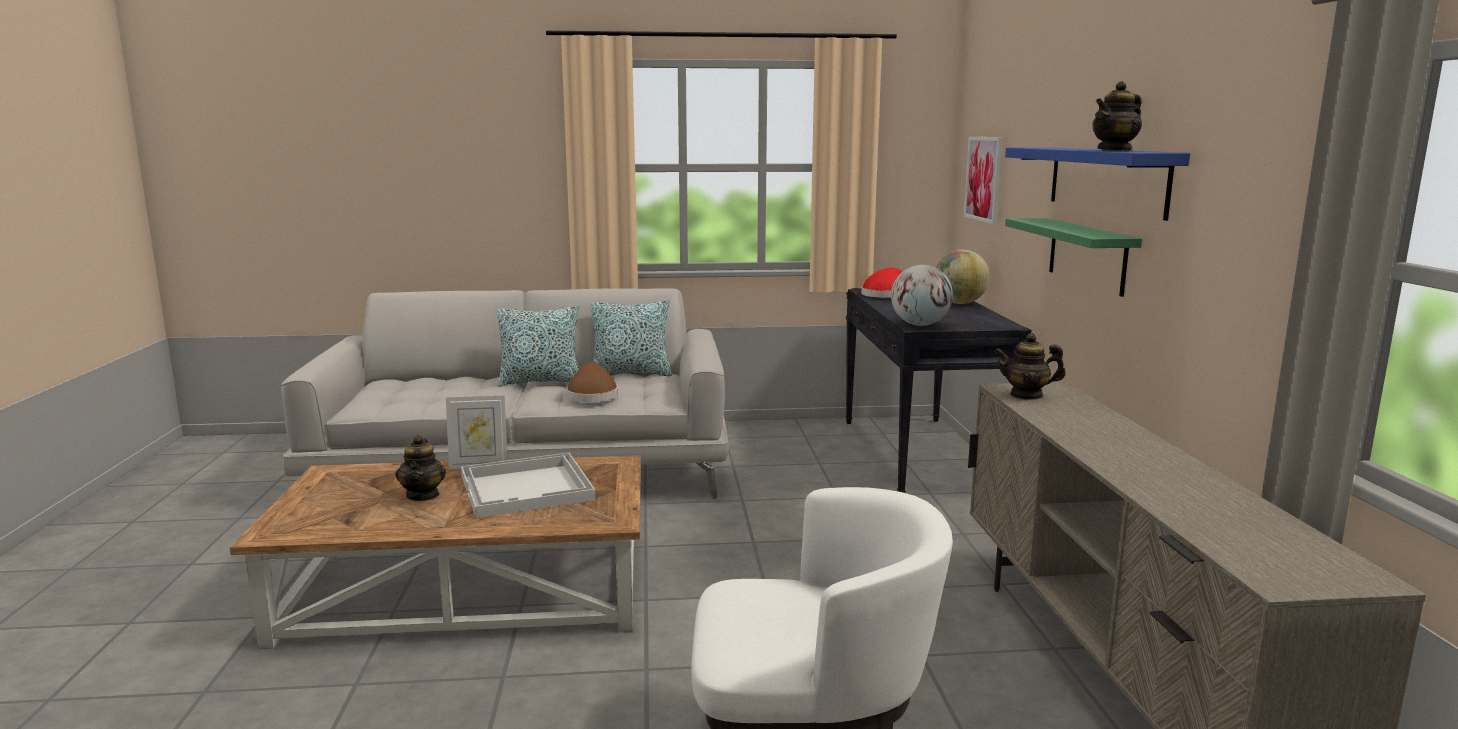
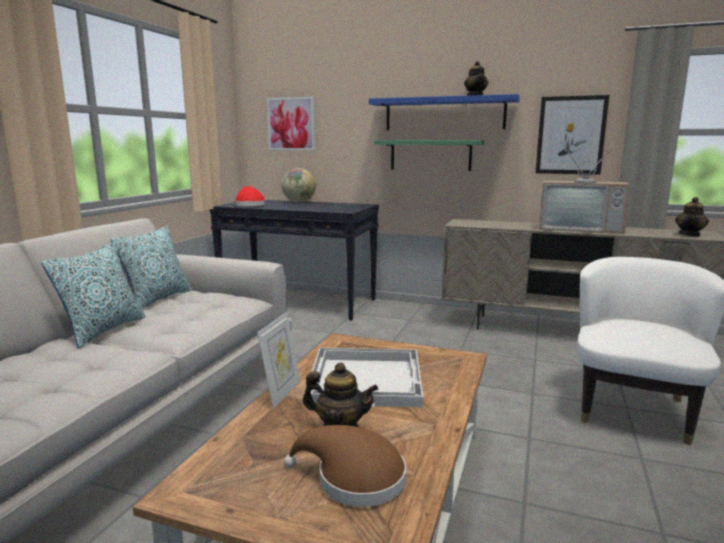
camera: 65 degrees left, 0 degrees up
brown hat [566,362,618,402] -> brown hat moved to [284,425,406,507]
globe [891,265,953,326] -> none
teapot [994,333,1066,400] -> teapot moved to [675,197,709,236]
none -> picture [535,95,609,175]
none -> television [539,141,631,234]

